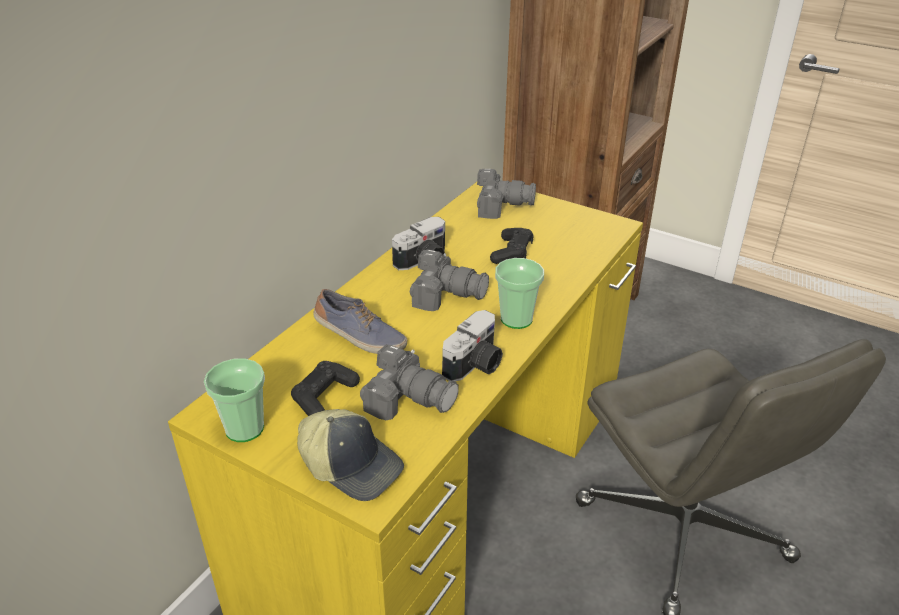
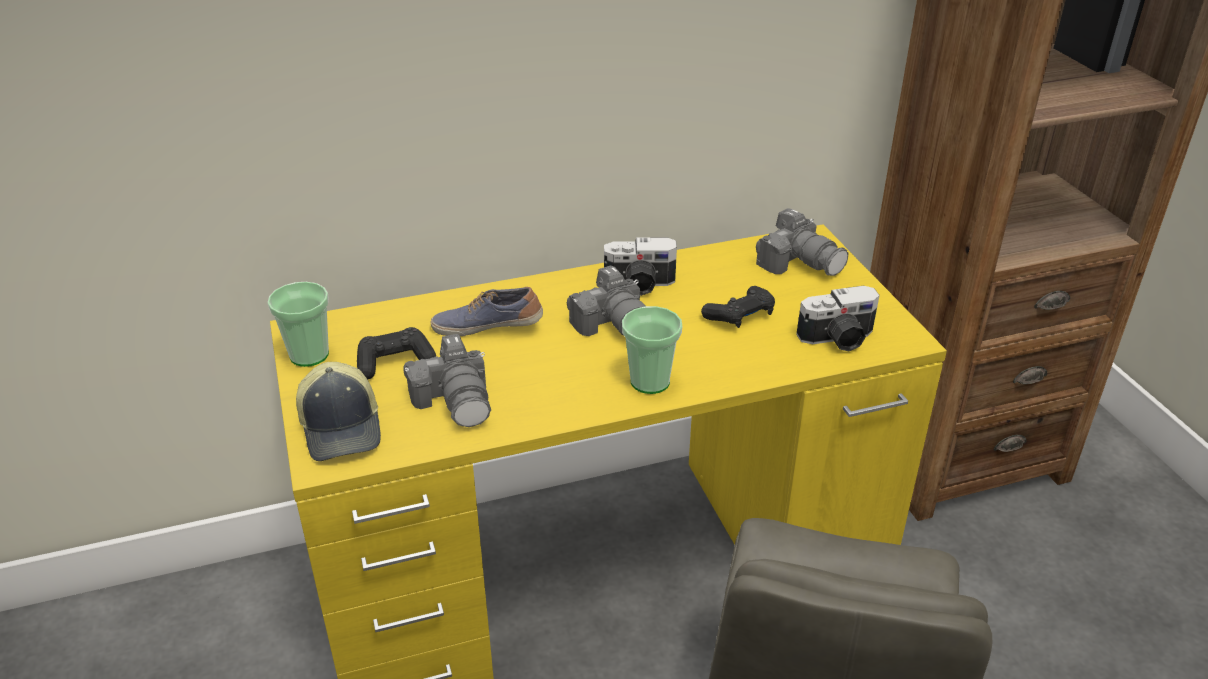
camera: 40 degrees right, 0 degrees up
shoe [313,289,407,354] -> shoe turned 120 degrees clockwise [430,287,543,336]
camera [442,310,503,381] -> camera moved to [796,286,880,351]

